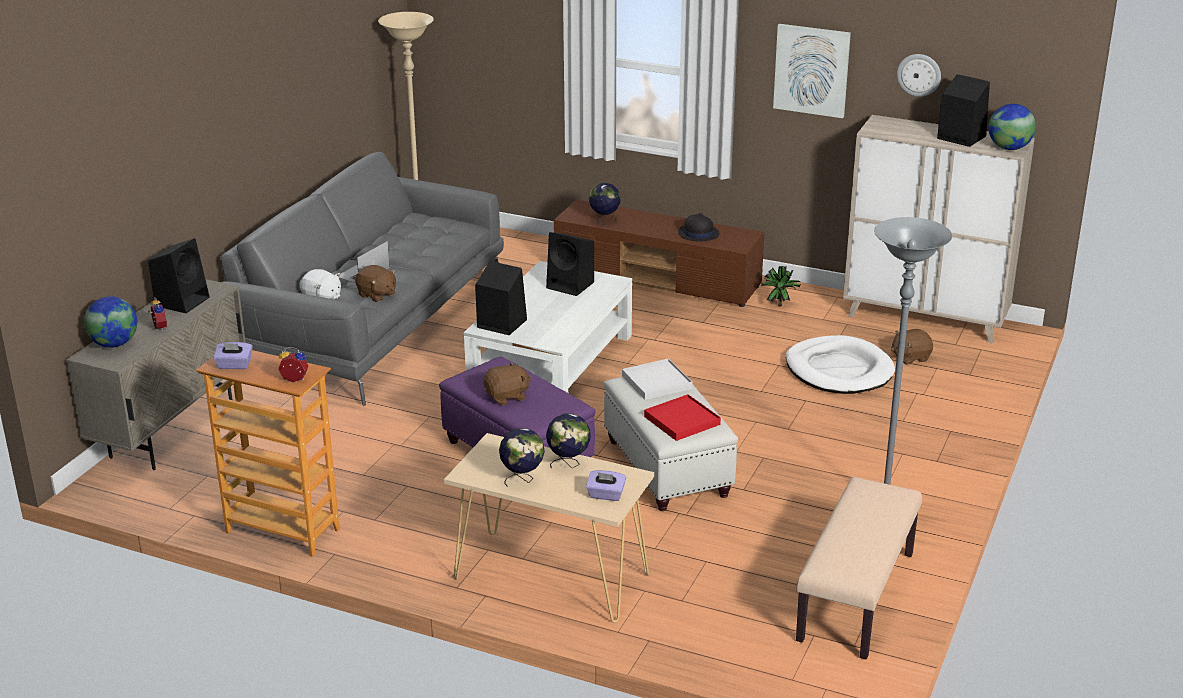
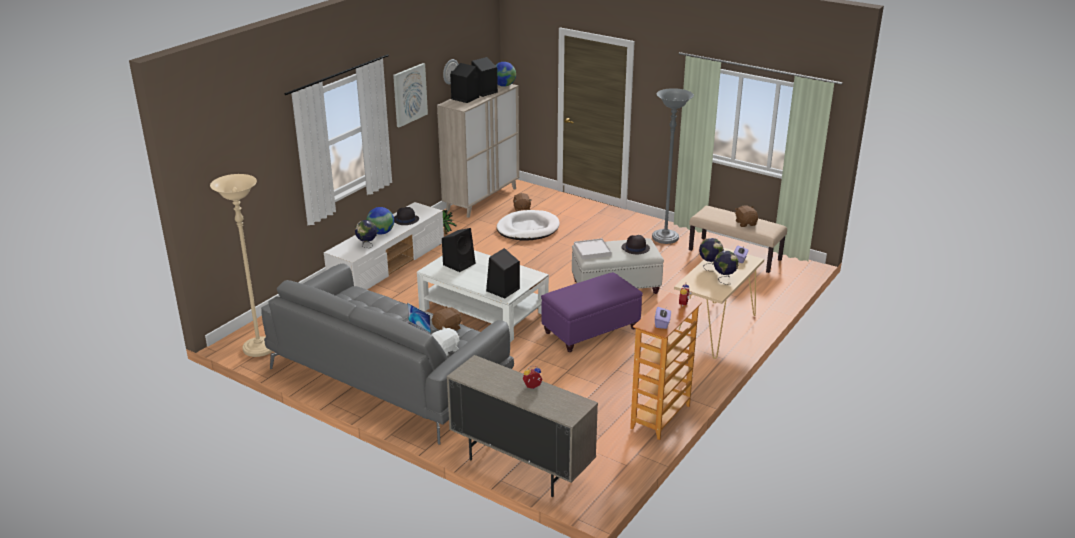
camera: 80 degrees left, 0 degrees up
globe [84,296,137,348] -> globe moved to [366,207,394,235]
black speaker [148,238,210,313] -> black speaker moved to [450,63,479,103]
brown plush toy [483,362,531,405] -> brown plush toy moved to [735,205,758,227]
brown tv stand [554,199,764,307] -> white tv stand [324,202,444,289]
red tray [644,394,721,441] -> black hat [622,235,650,254]

